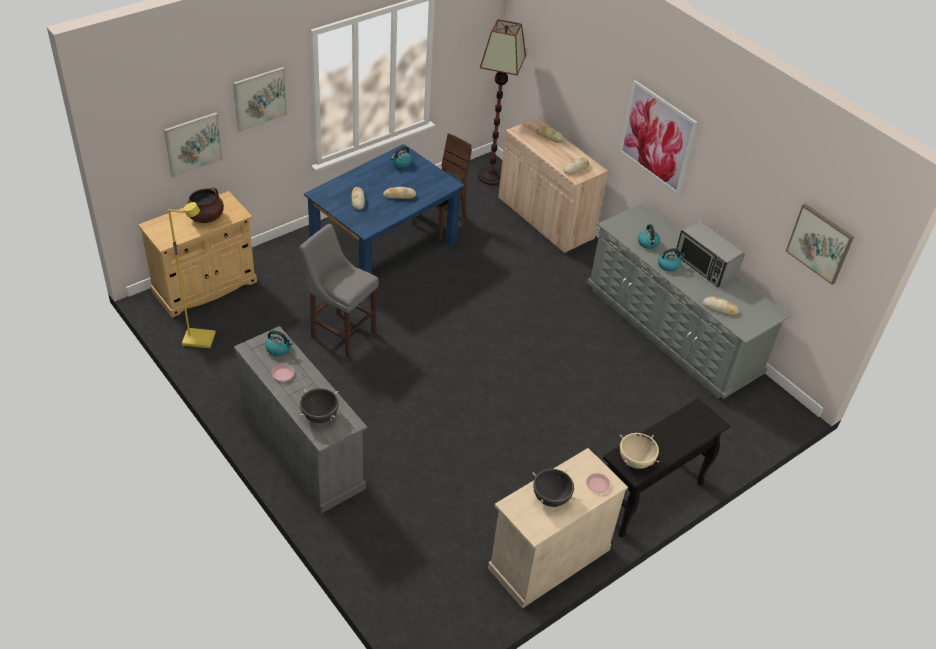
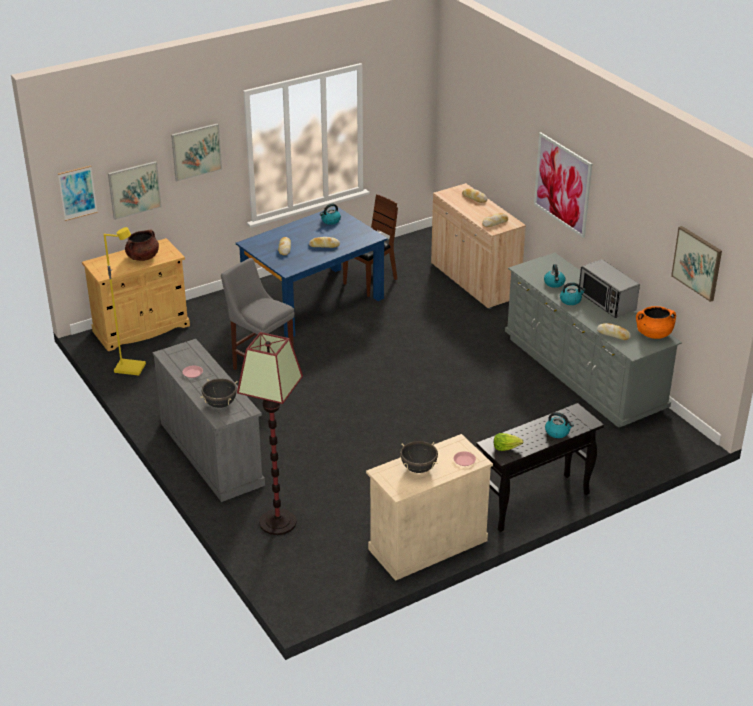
camera: 10 degrees right, 10 degrees down
kettle [265,330,293,356] -> kettle moved to [545,412,574,438]
floor lamp [477,19,526,185] -> floor lamp moved to [237,332,303,535]
beige cooking pot [620,433,659,469] -> lettuce [494,433,523,451]
none -> picture [58,165,98,221]
none -> orange cooking pot [636,306,676,339]

